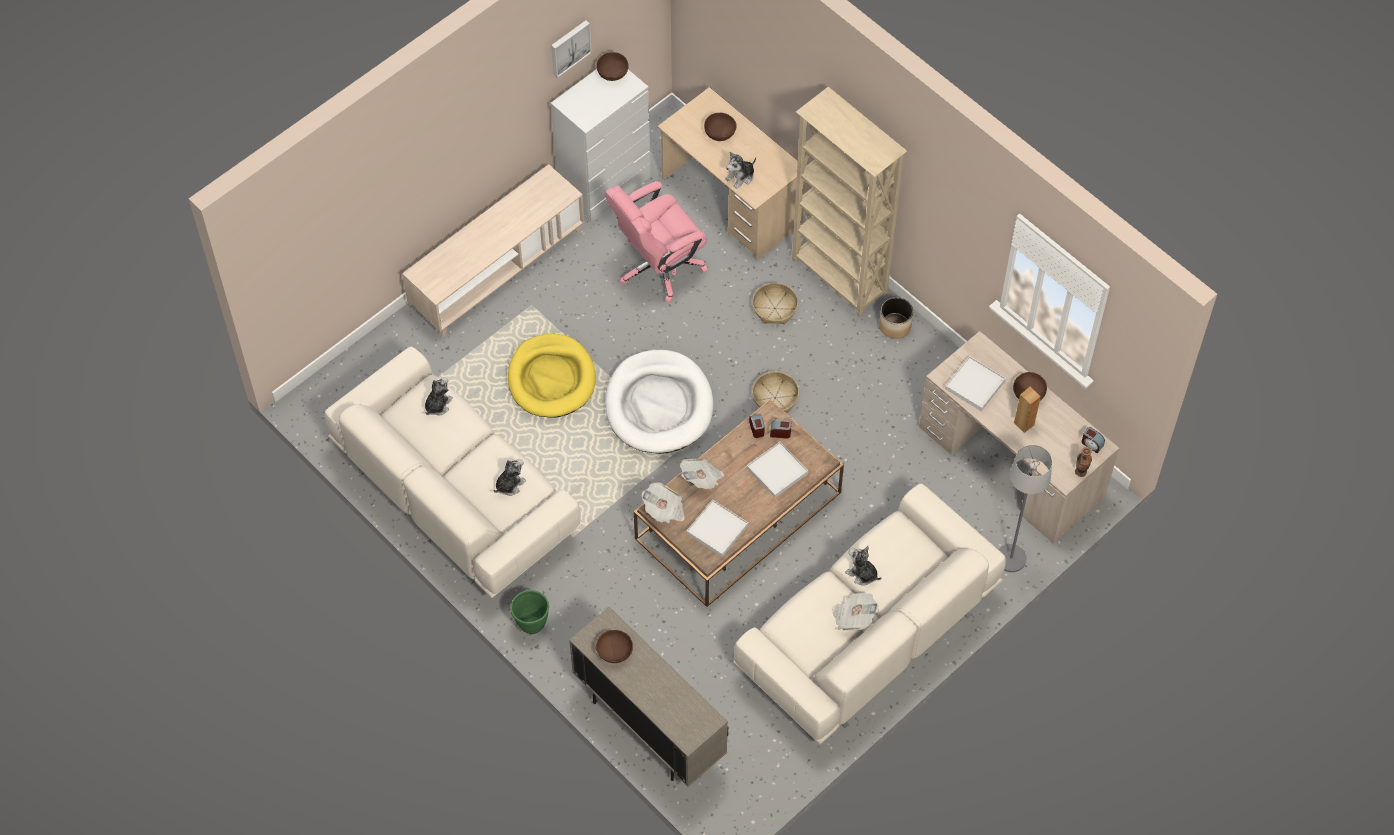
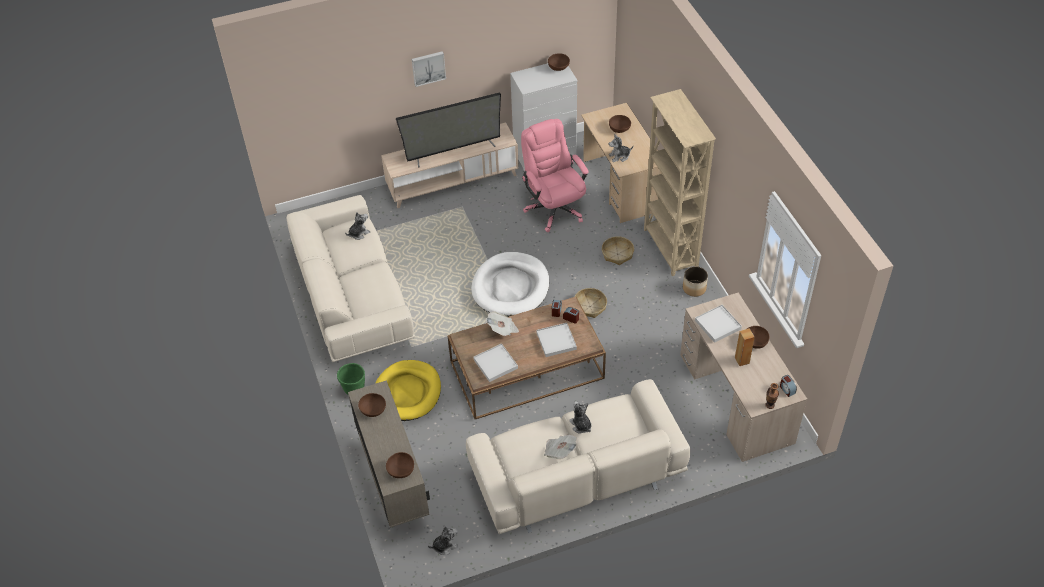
camera: 25 degrees right, 10 degrees down
plush toy [494,459,526,496] -> plush toy moved to [428,527,458,555]
yellow dog bed [508,334,596,418] -> yellow dog bed moved to [375,360,441,421]
picture [551,20,592,78] -> picture moved to [412,51,446,87]
pink office chair [605,181,708,303] -> pink office chair turned 75 degrees clockwise [521,119,588,232]
newspaper [642,482,684,523] -> none
grey floor lamp [999,445,1052,572] -> none
none -> brown bowl [386,452,414,478]
none -> television [396,92,501,168]

